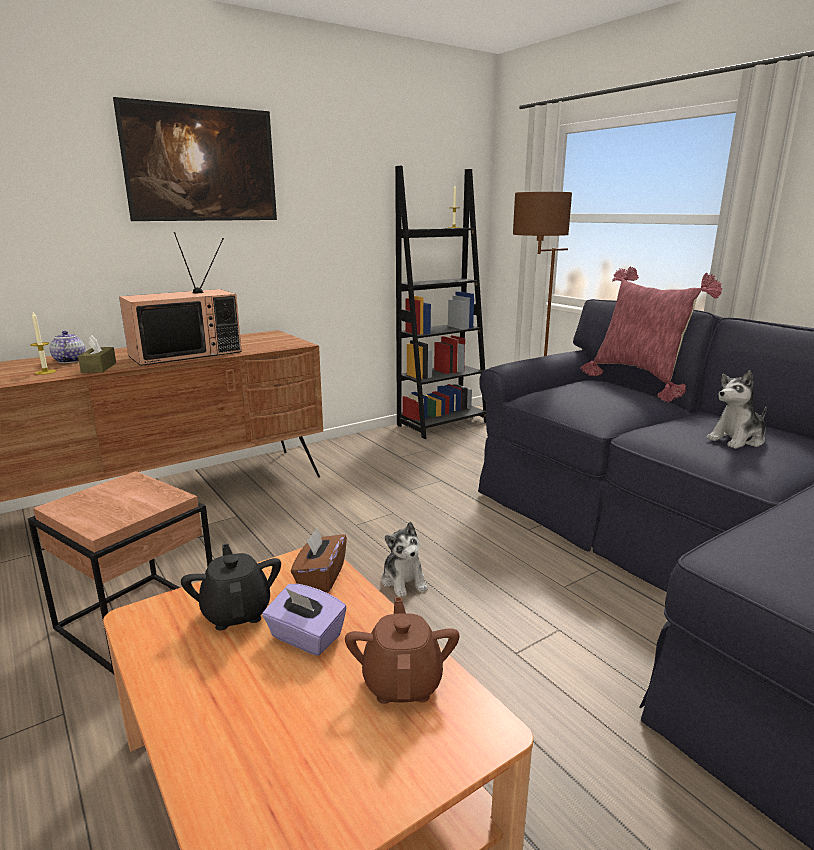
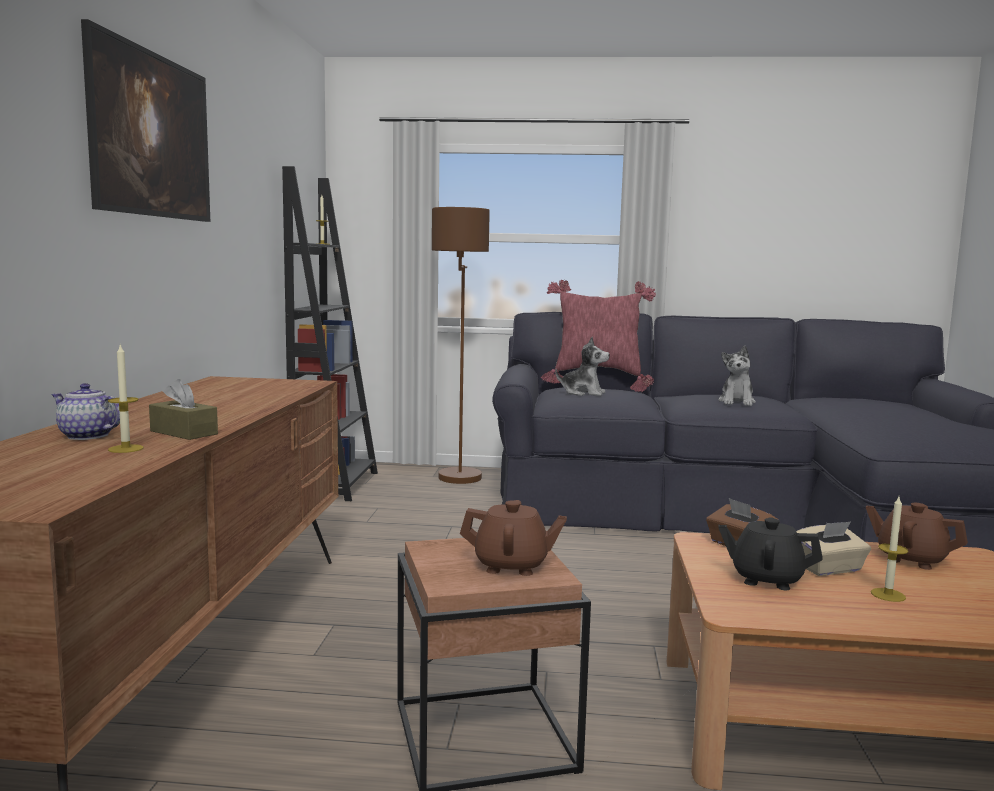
camera: 50 degrees left, 10 degrees down
television [119,232,242,366] -> none
purple tissue box [262,584,347,656] -> beige tissue box [796,521,871,576]
plush toy [382,522,428,597] -> plush toy moved to [555,337,610,396]
none -> brown teapot [460,500,567,576]
none -> candle [871,497,909,602]

